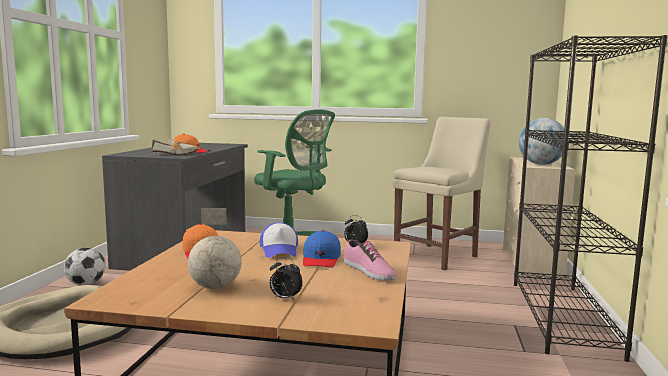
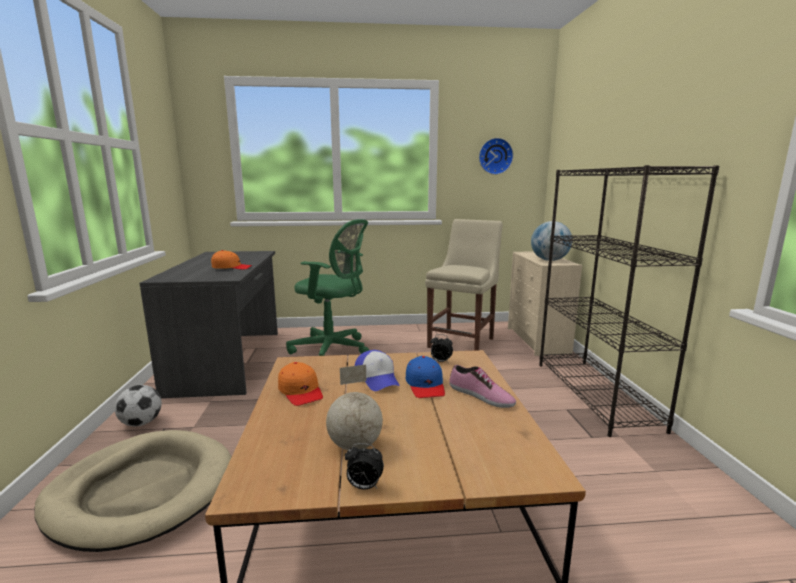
camera: 15 degrees left, 5 degrees up
shoe [152,139,198,155] -> none
alarm clock [270,257,303,301] -> alarm clock moved to [345,443,384,490]
none -> wall clock [479,138,513,175]

